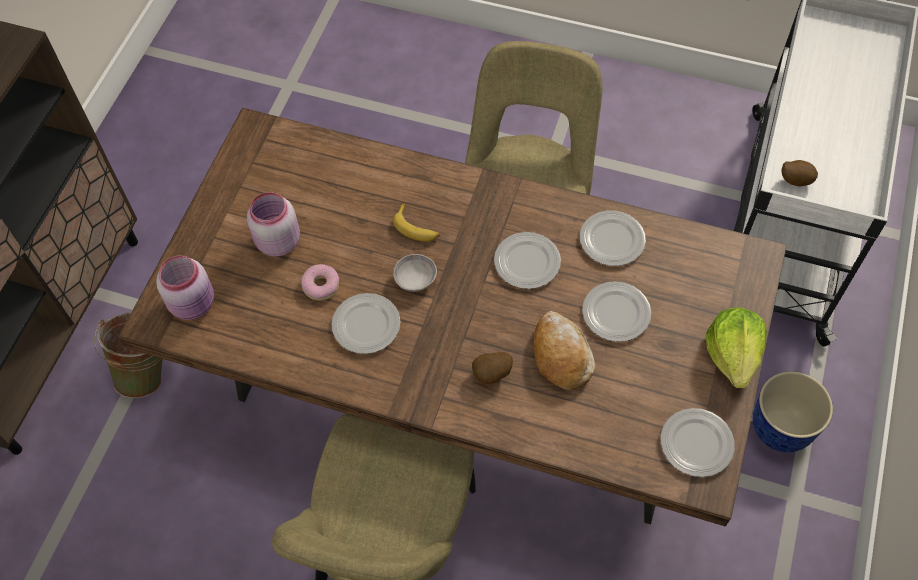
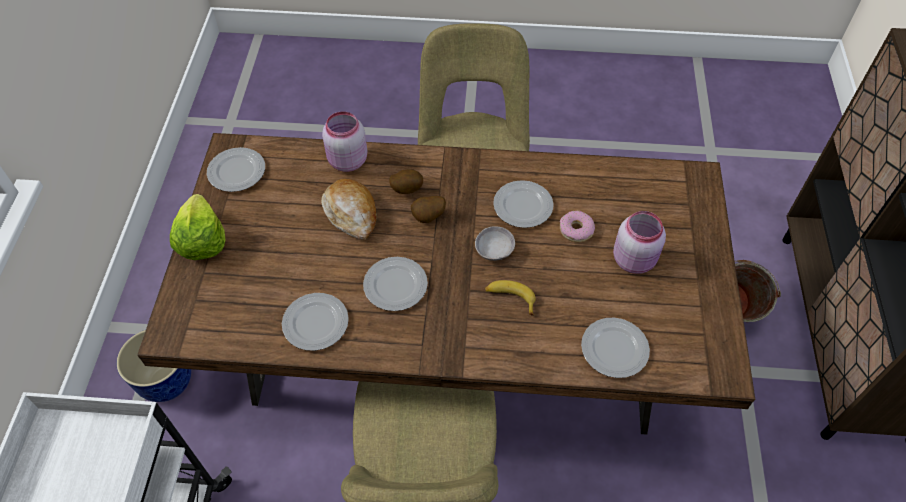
camera: 165 degrees right, 5 degrees down
pink jar [156,256,214,320] -> pink jar moved to [322,111,368,172]
plate [582,281,651,342] -> plate moved to [581,318,650,378]
potato [782,160,818,187] -> potato moved to [411,196,446,223]

